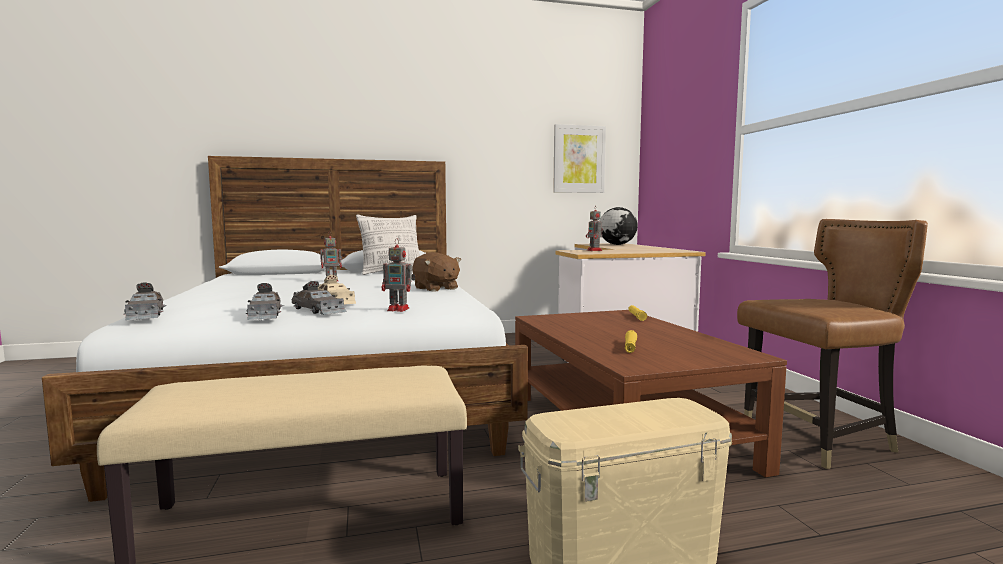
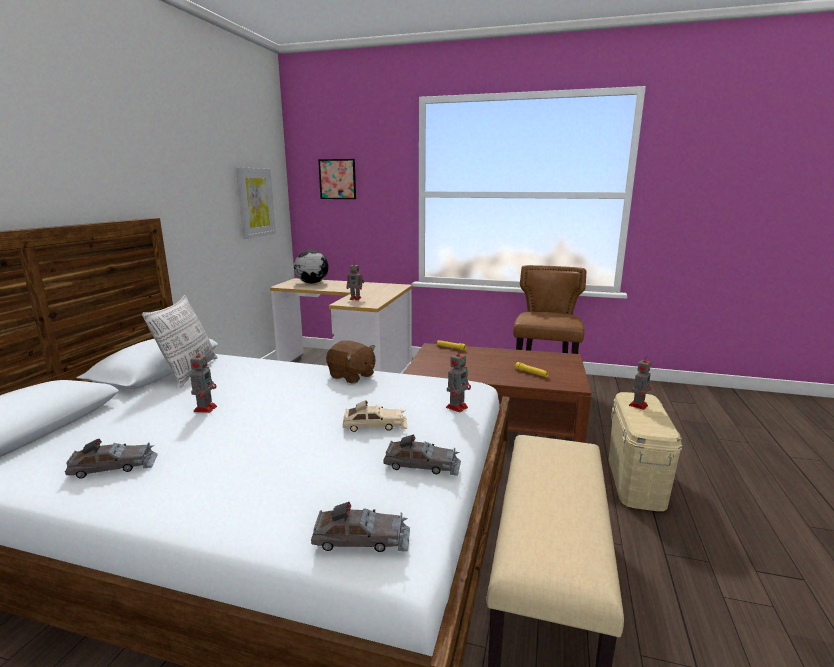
camera: 60 degrees left, 10 degrees up
grey toy car [292,281,347,315] -> grey toy car moved to [65,439,158,478]
brown plush toy [412,252,461,292] -> brown plush toy turned 45 degrees clockwise [326,340,375,384]
none -> picture [318,159,356,199]
none -> toy robot [629,356,651,410]

